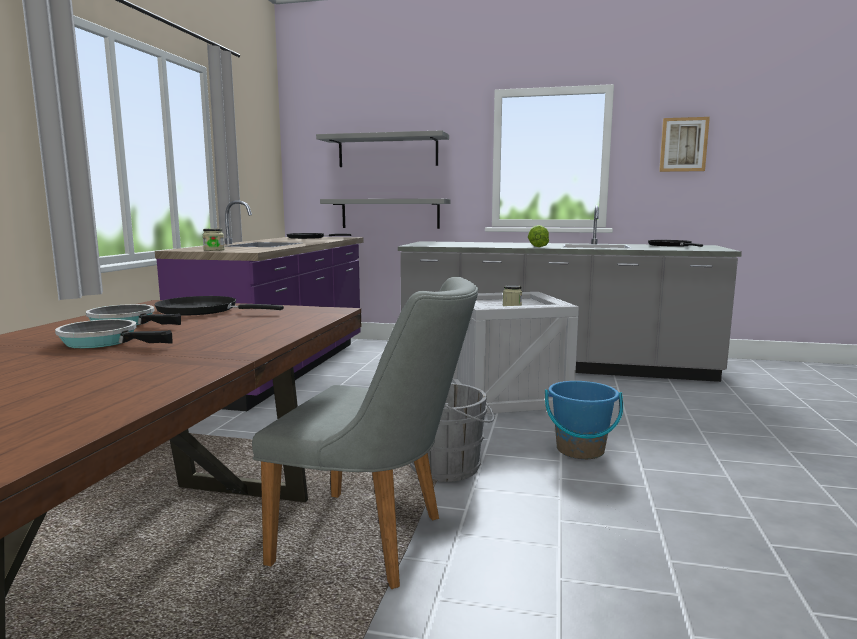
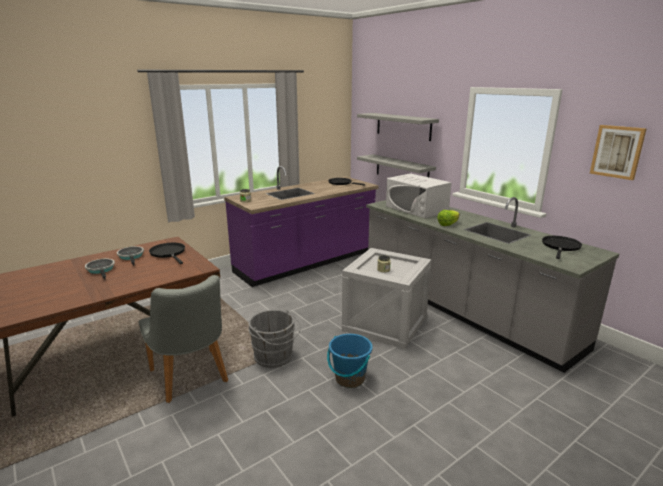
camera: 40 degrees right, 10 degrees up
none -> white microwave [386,173,452,219]

